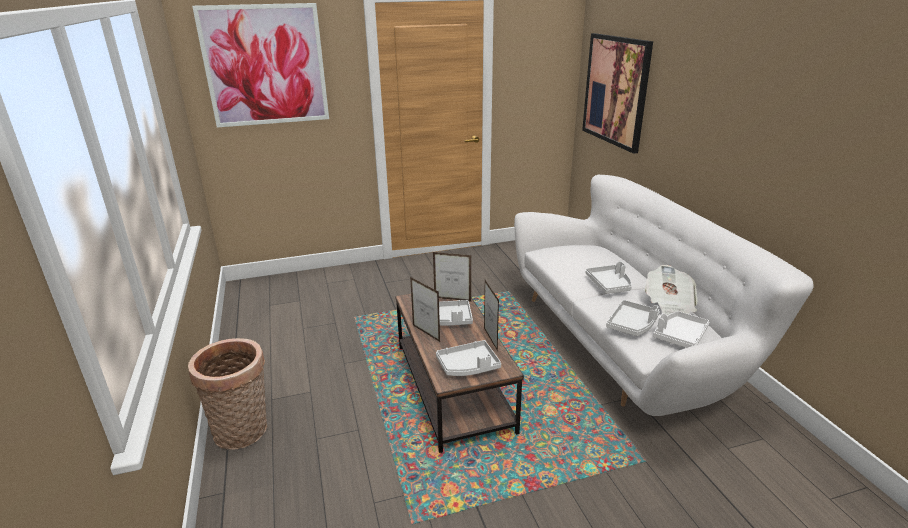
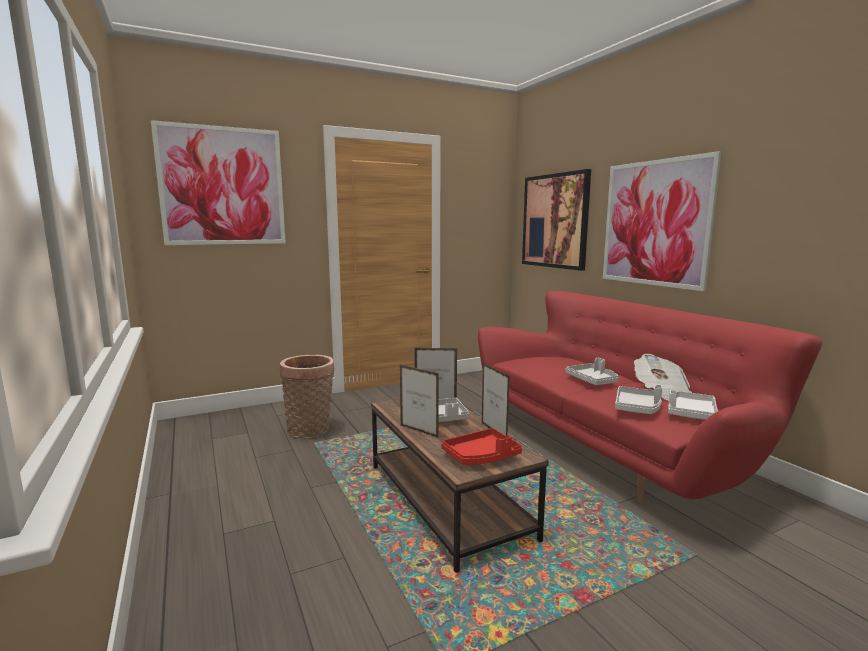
camera: 10 degrees left, 15 degrees down
basket [188,338,267,450] -> basket moved to [280,355,335,439]
grey tray [436,340,501,376] -> red tray [441,428,522,465]
white sofa [514,175,814,416] -> red sofa [478,291,822,503]
none -> picture [603,151,722,291]

